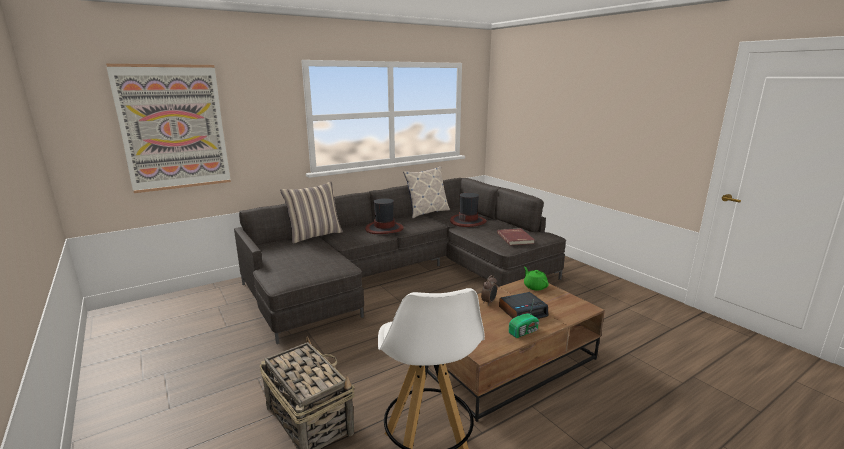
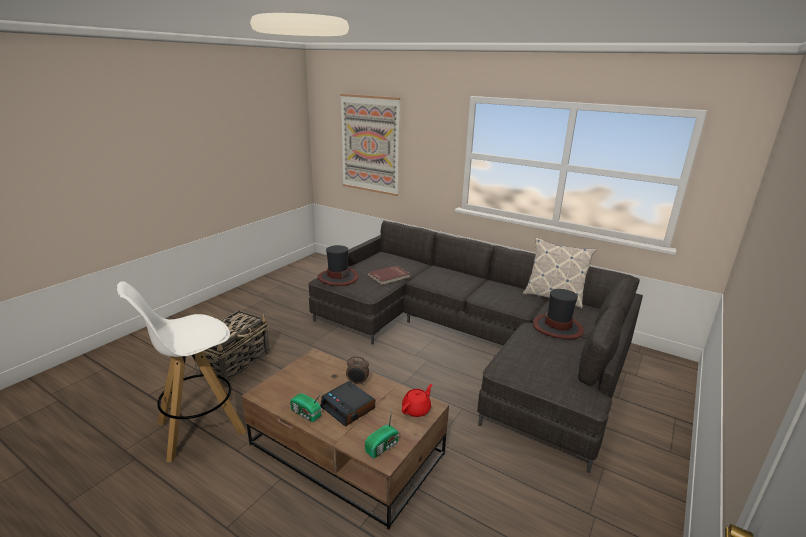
camera: 65 degrees right, 5 degrees up
pillow [280,181,343,244] -> none
hat [365,198,403,234] -> hat moved to [318,245,359,286]
red book [497,228,535,245] -> red book moved to [368,265,410,285]
green teapot [524,267,549,291] -> red teapot [402,384,433,417]
none -> radio [365,410,399,459]

